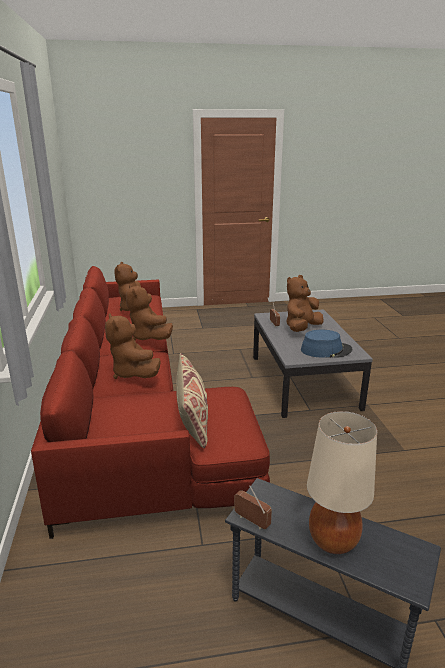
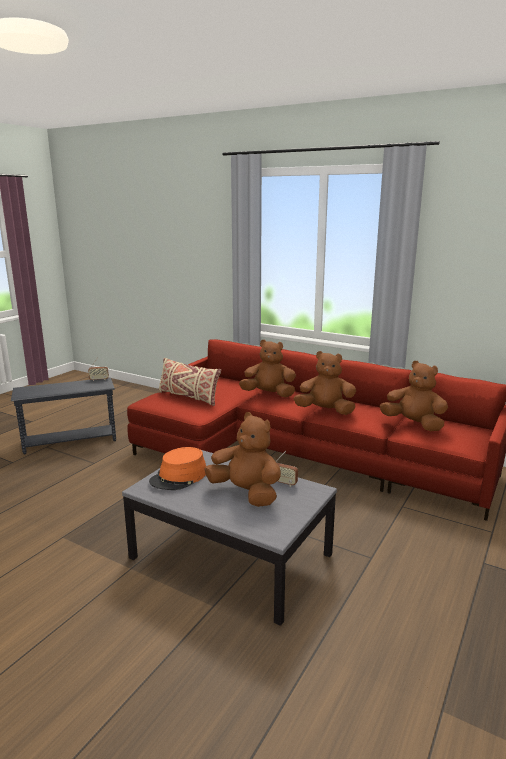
camera: 130 degrees right, 5 degrees down
brown plush toy [287,275,324,332] -> brown plush toy turned 45 degrees counterclockwise [205,412,281,507]
blue hat [301,330,353,358] -> orange hat [149,447,206,490]
beige table lamp [307,411,377,554] -> none

